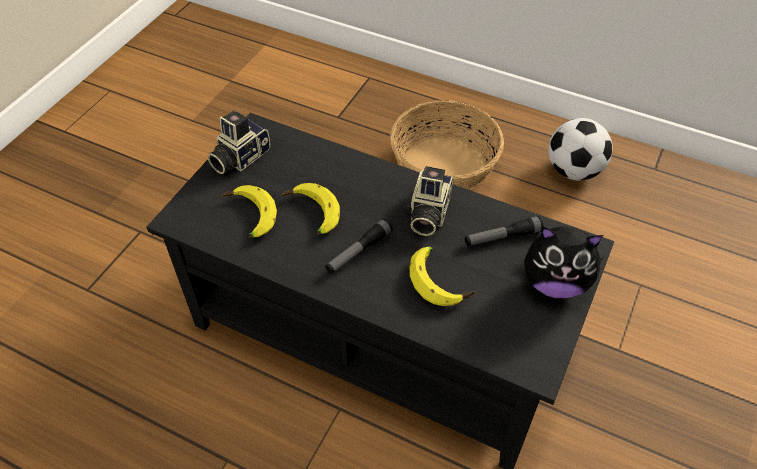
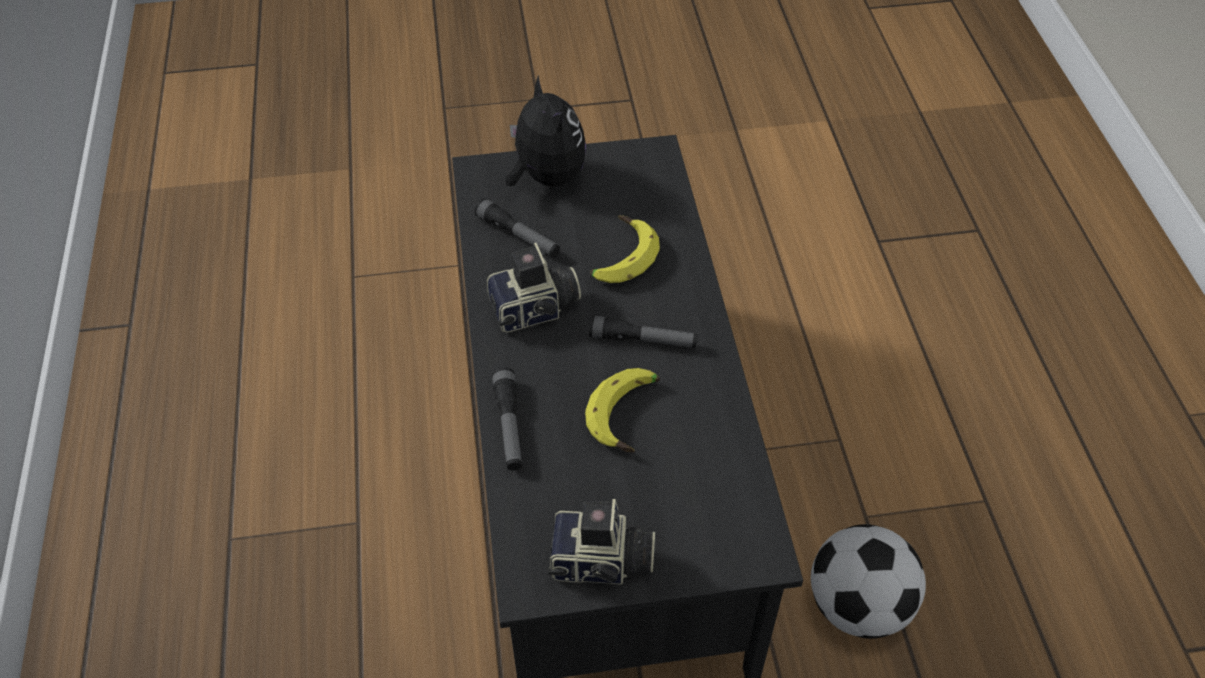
camera: 125 degrees left, 0 degrees up
banana [222,185,277,238] -> none
basket [390,100,504,190] -> none
football [548,118,613,180] -> football moved to [811,524,926,639]
none -> flashlight [492,368,522,471]

